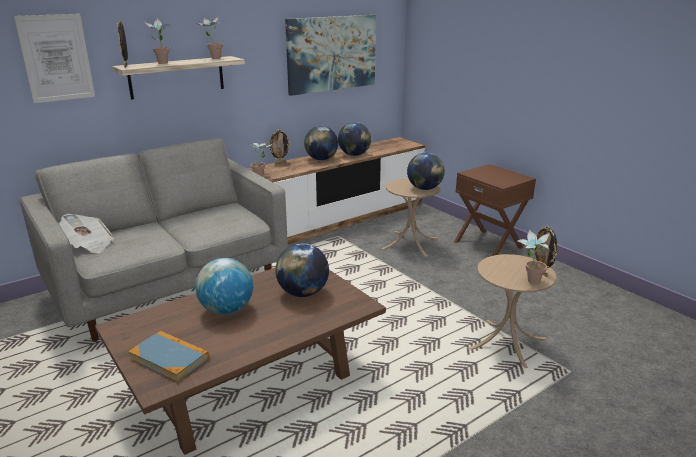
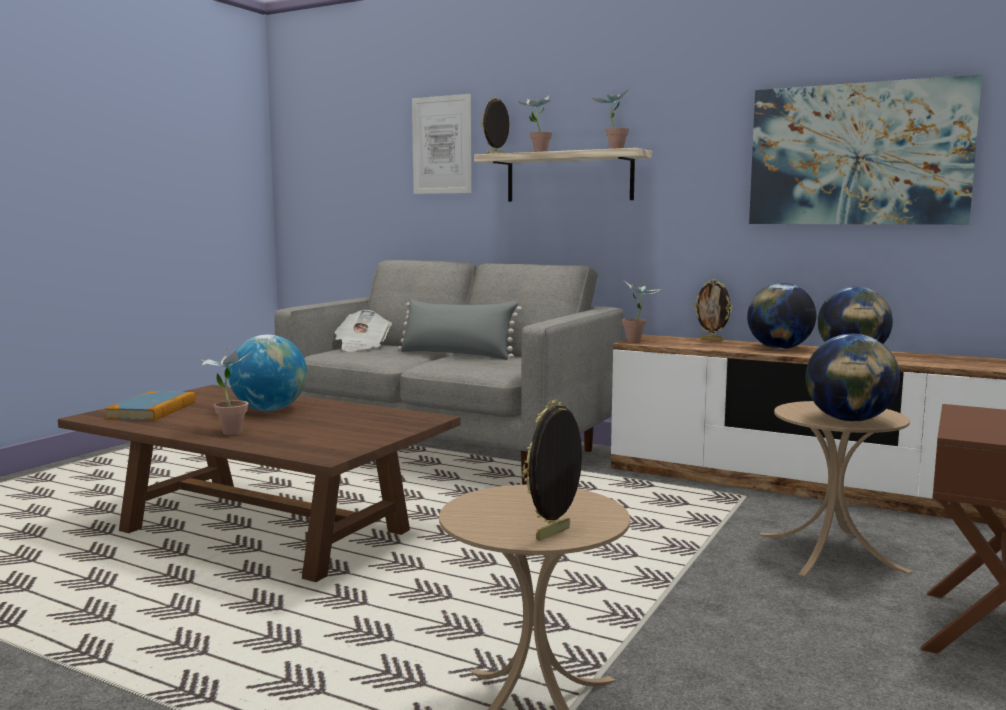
camera: 65 degrees right, 15 degrees down
globe [276,243,329,297] -> none
potted plant [516,230,550,284] -> potted plant moved to [202,347,252,435]
none -> grey pillow [398,299,522,360]

